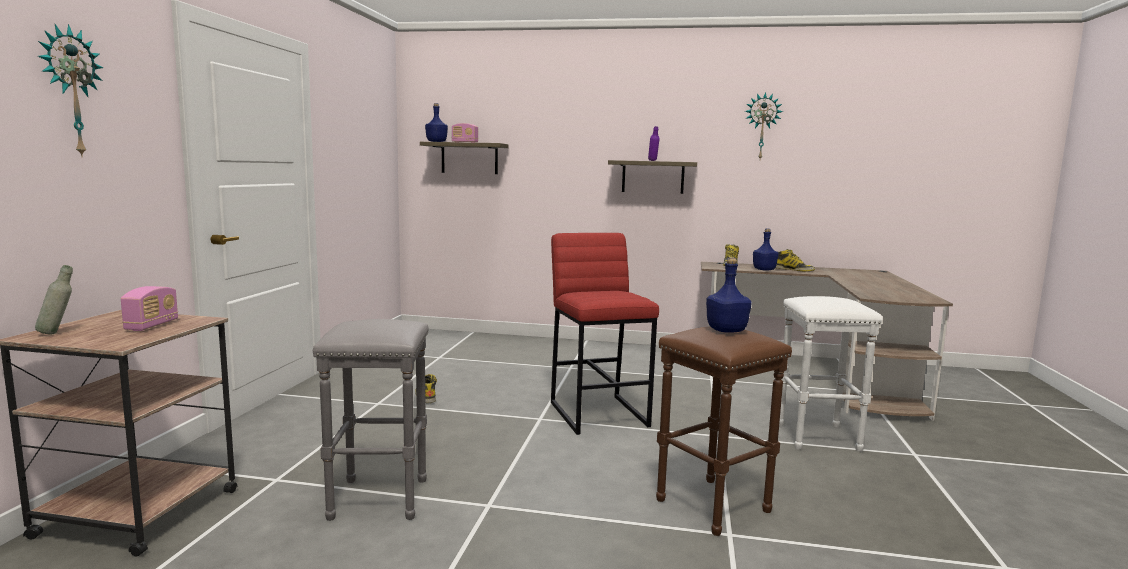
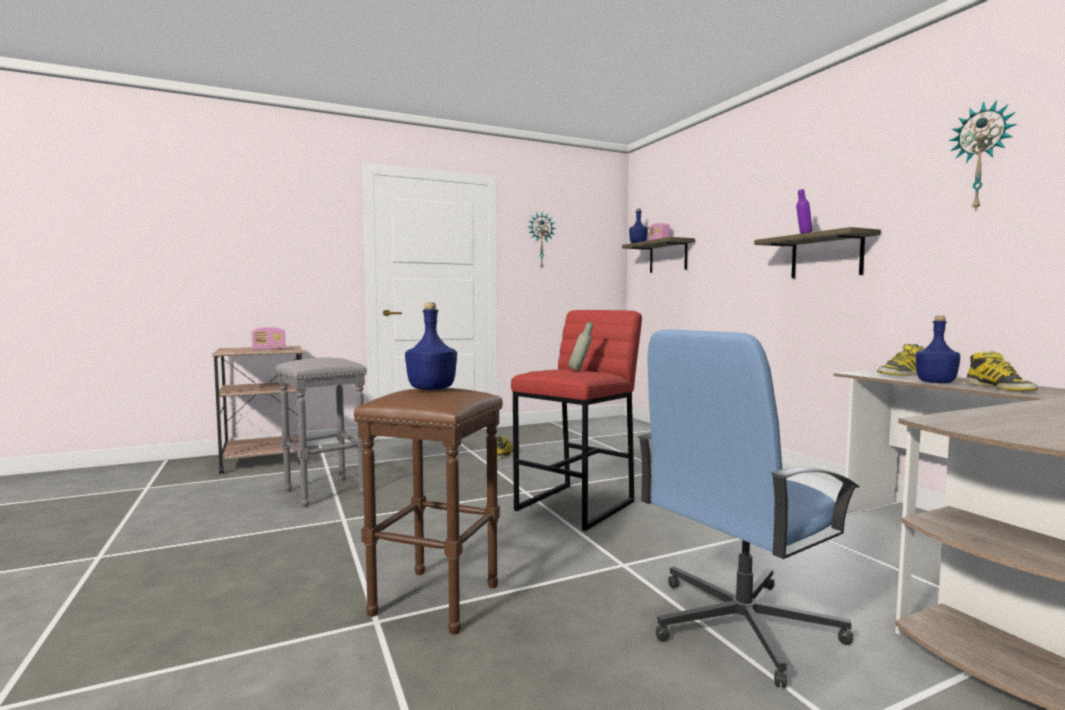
camera: 55 degrees right, 5 degrees down
grey bottle [35,265,73,334] -> grey bottle moved to [569,322,593,370]
wall clock [38,24,103,156] -> wall clock moved to [528,213,556,268]
white stool [779,296,883,452] -> blue office chair [638,329,859,688]

